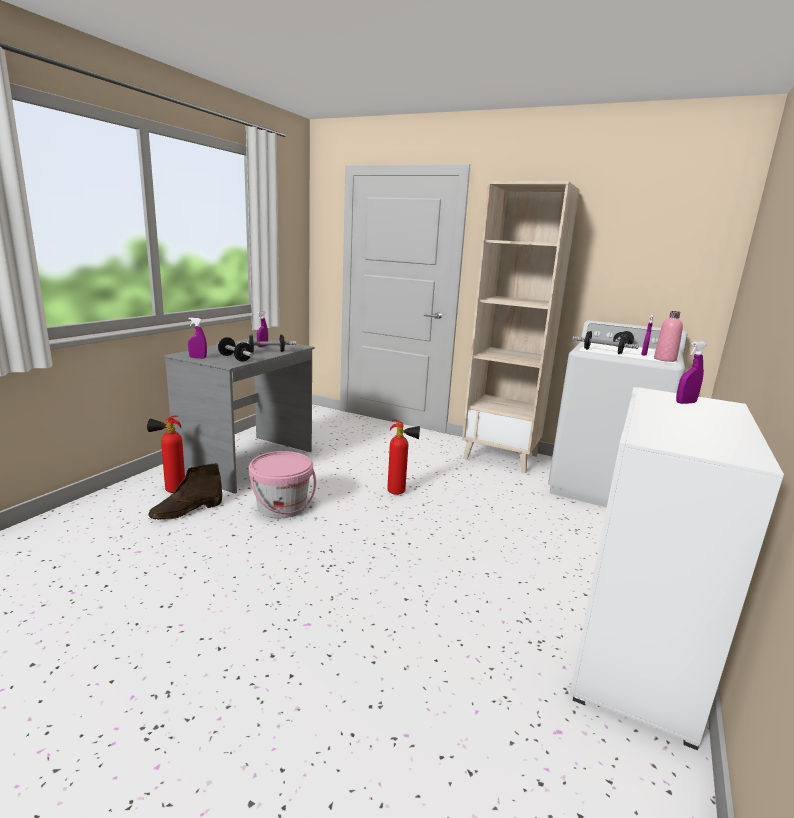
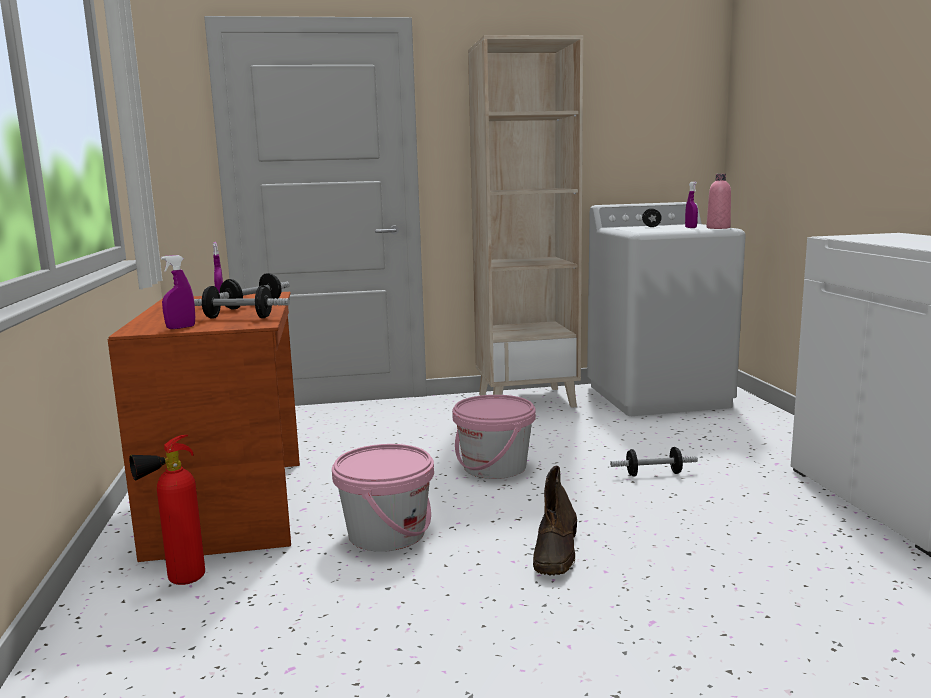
camera: 35 degrees left, 5 degrees down
brown boot [148,463,222,520] -> brown boot moved to [533,465,577,576]
grey desk [164,337,315,494] -> brown desk [108,292,300,562]
fire extinguisher [387,420,420,495] -> pink bucket [452,395,536,479]
dumbbell [573,331,639,354] -> dumbbell moved to [610,447,698,476]
purple spray bottle [676,342,707,404] -> none

